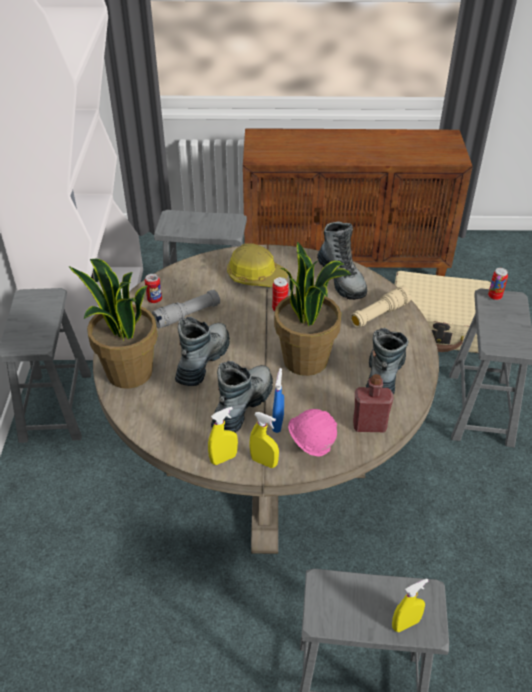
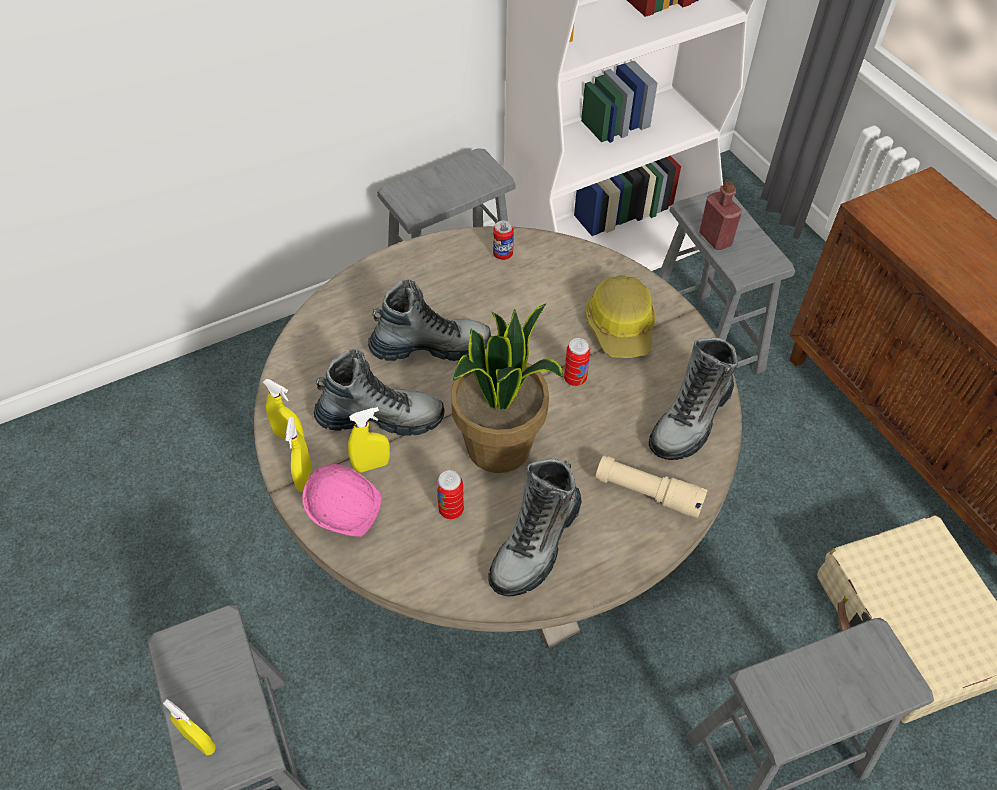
camera: 60 degrees right, 10 degrees up
potted plant [69,258,158,389] -> none
grey flashlight [152,290,220,328] -> none
blue spray bottle [272,368,284,433] -> yellow spray bottle [348,407,390,473]
red bottle [353,374,394,432] -> red bottle moved to [699,181,742,250]
boot [366,328,409,395] -> boot turned 135 degrees clockwise [488,459,582,596]
can [488,268,508,300] -> can moved to [437,470,464,520]

